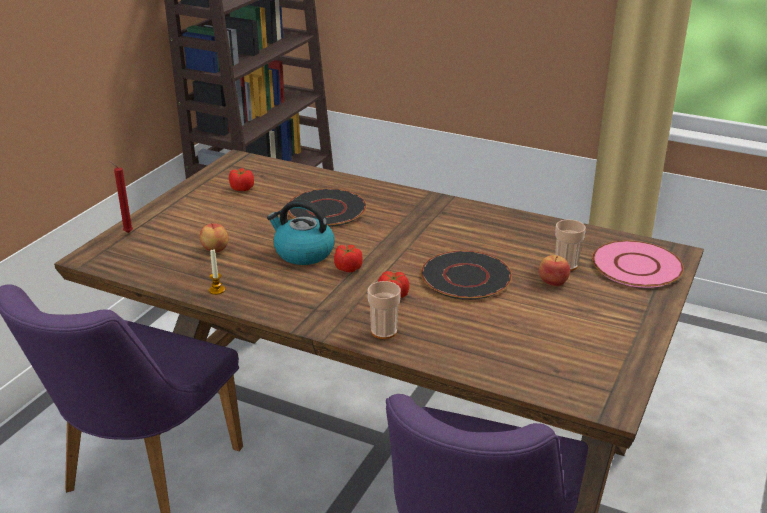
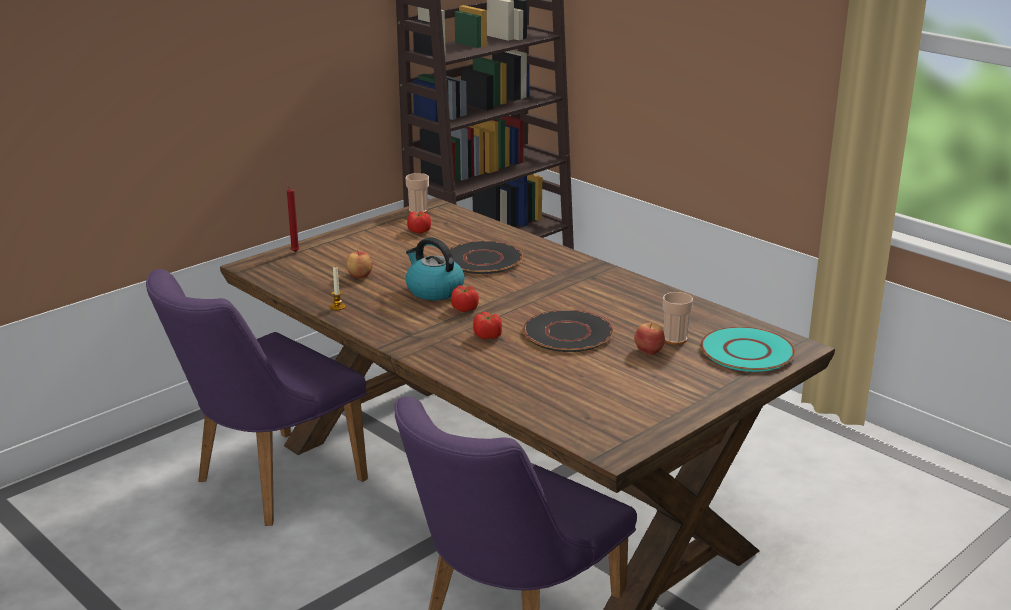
camera: 20 degrees right, 5 degrees down
cup [368,281,401,339] -> cup moved to [405,173,429,213]
pink plate [592,240,684,288] -> turquoise plate [700,327,795,372]

